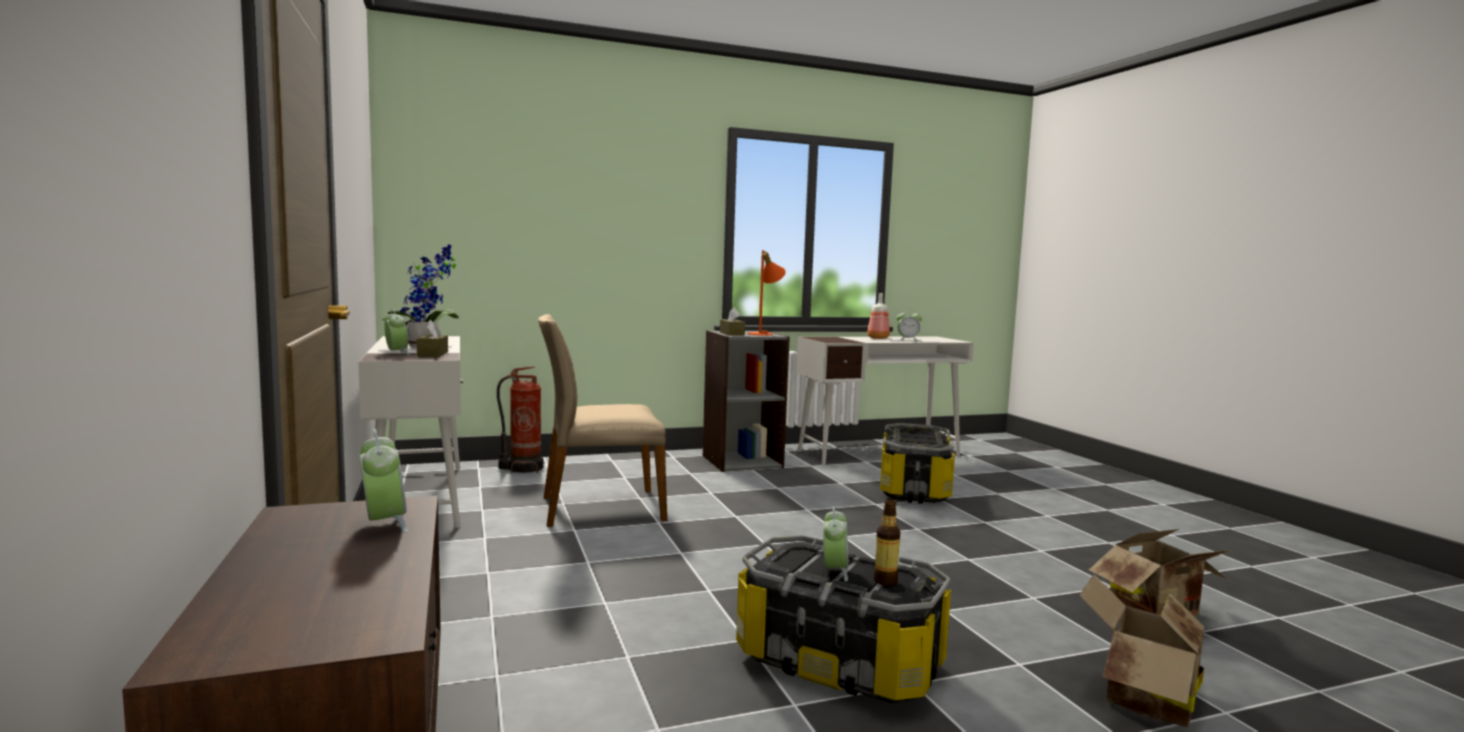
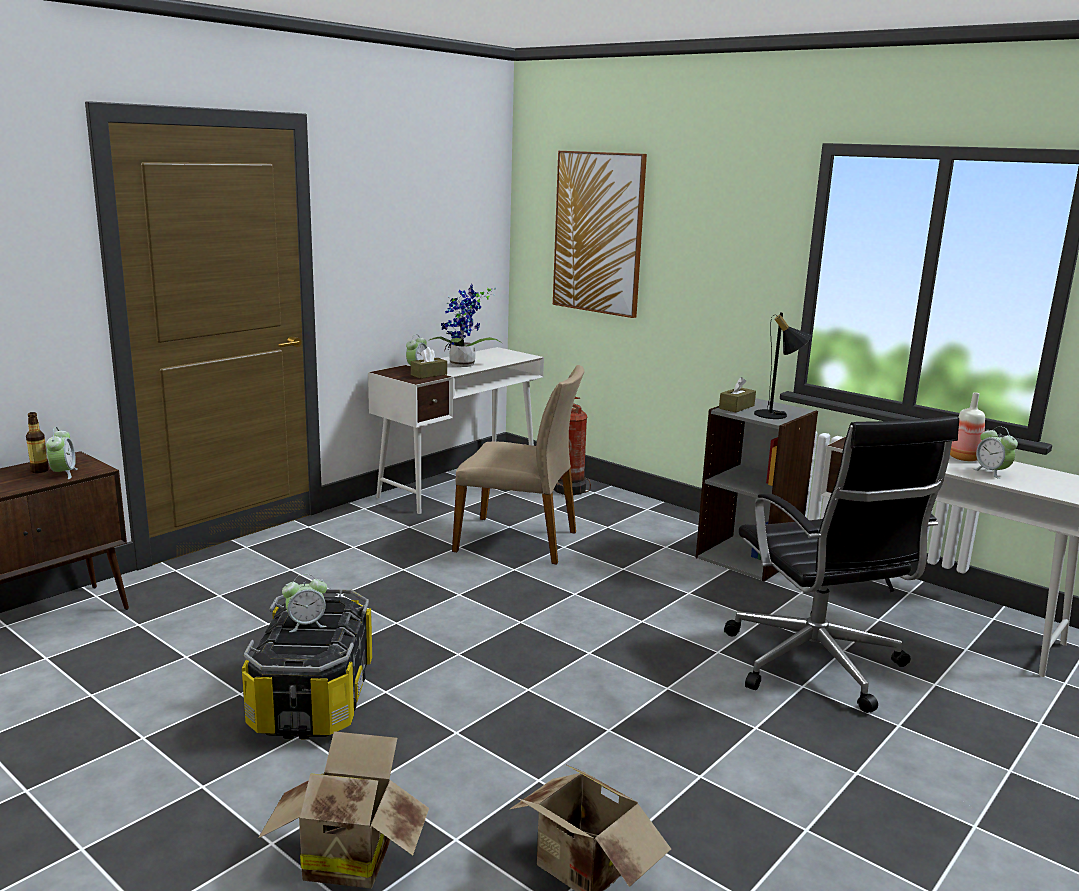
camera: 60 degrees right, 10 degrees up
alarm clock [360,429,408,533] -> alarm clock turned 45 degrees counterclockwise [46,427,78,479]
beige chair [538,314,667,527] -> beige chair turned 150 degrees clockwise [452,365,584,565]
orange table lamp [747,250,786,335] -> black table lamp [754,312,812,419]
bottle [874,498,900,586] -> bottle moved to [26,412,49,473]
storage box [880,423,955,504] -> black office chair [724,416,959,713]
none -> picture [553,151,647,318]

